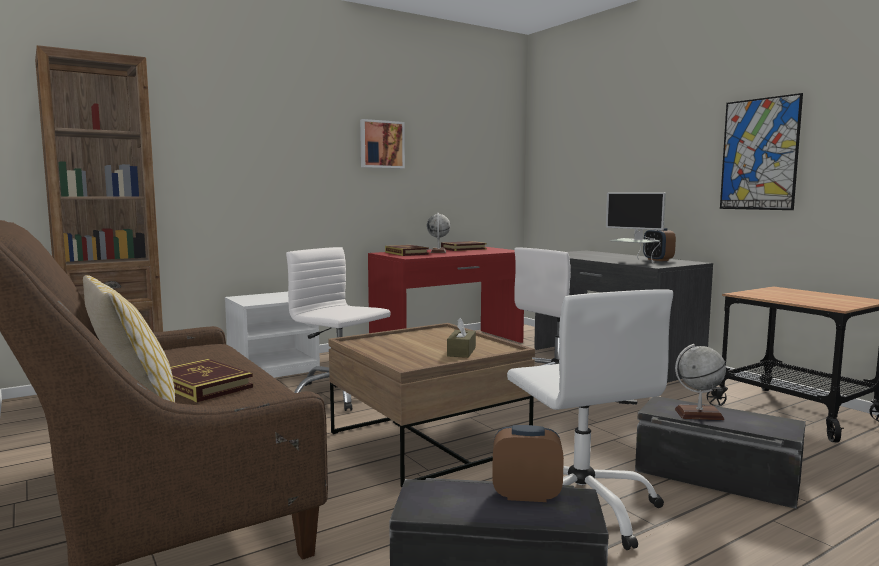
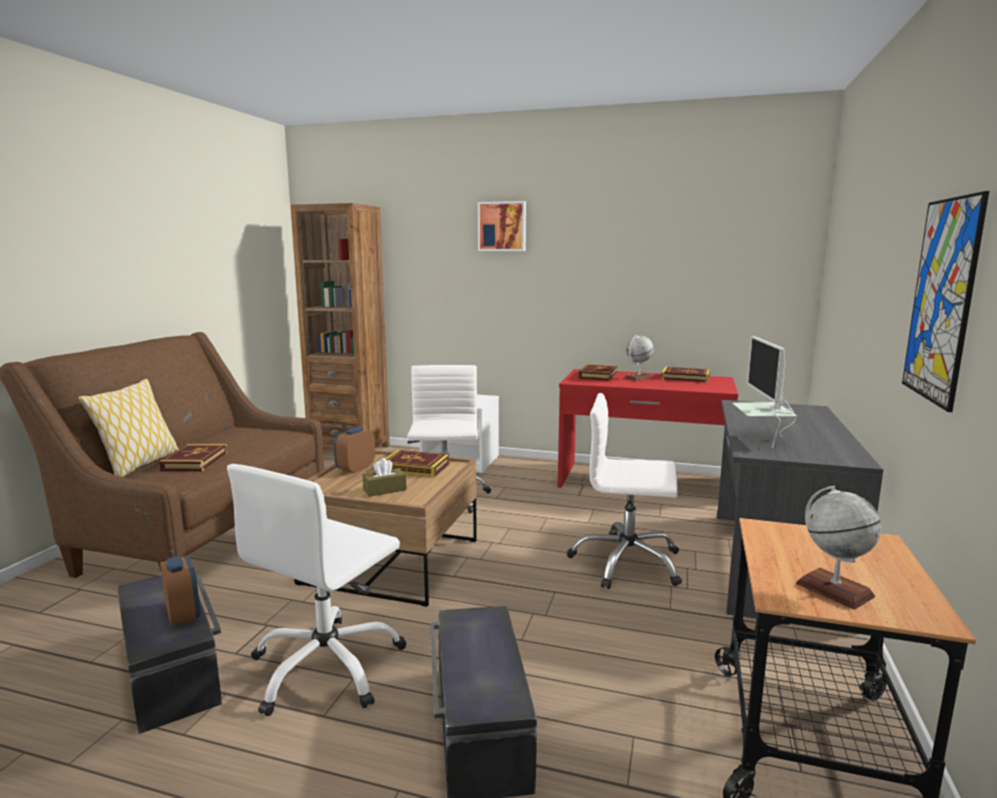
camera: 50 degrees right, 5 degrees up
picture [360,119,405,168] -> picture moved to [478,201,526,251]
alarm clock [643,228,676,261] -> alarm clock moved to [334,427,375,473]
globe [675,344,726,420] -> globe moved to [796,486,881,610]
none -> book [385,450,450,477]

